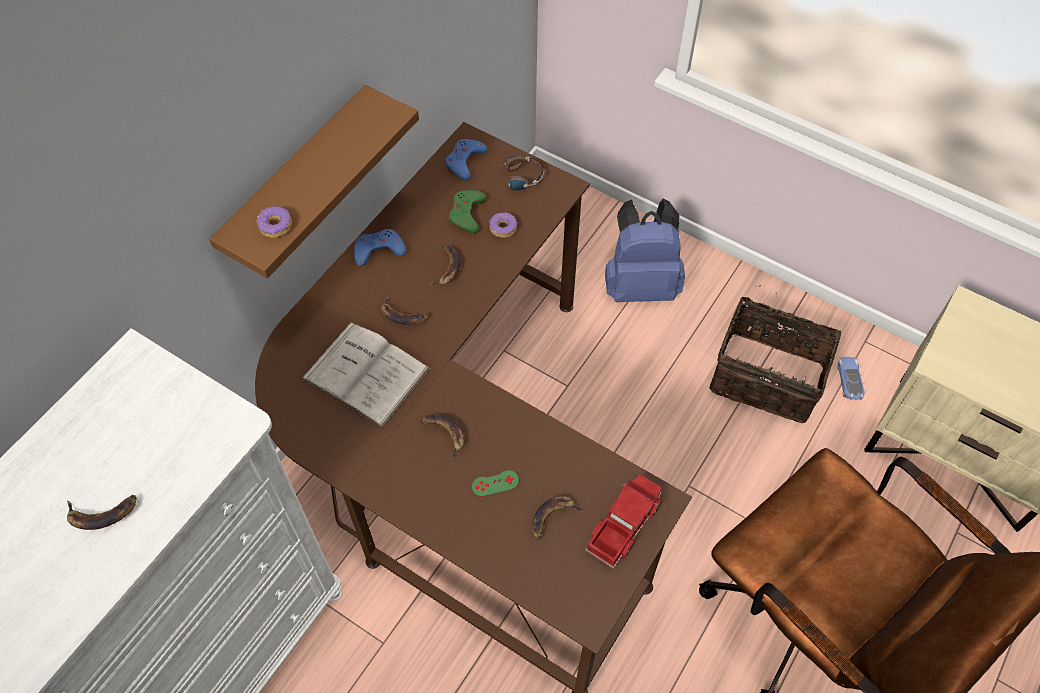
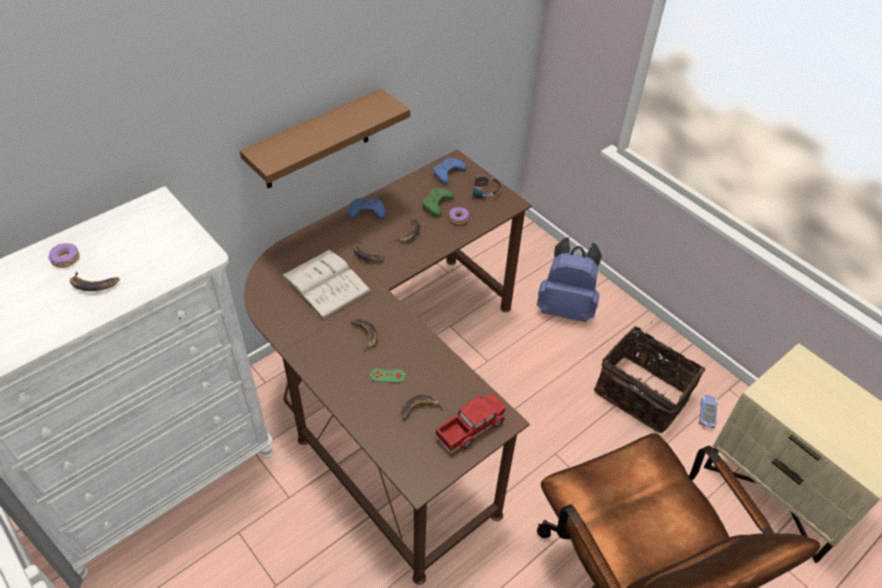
camera: 15 degrees right, 10 degrees down
donut [257,206,292,238] -> donut moved to [49,243,80,268]

